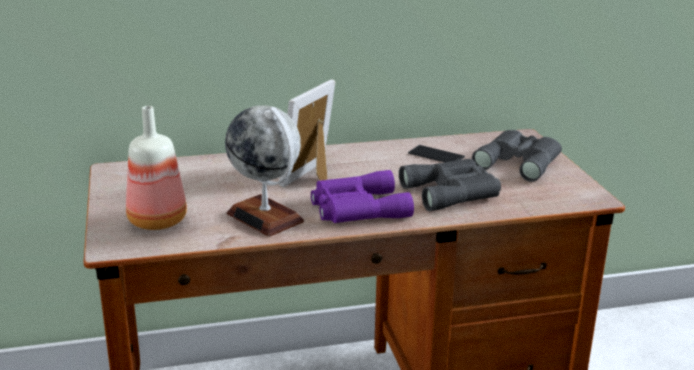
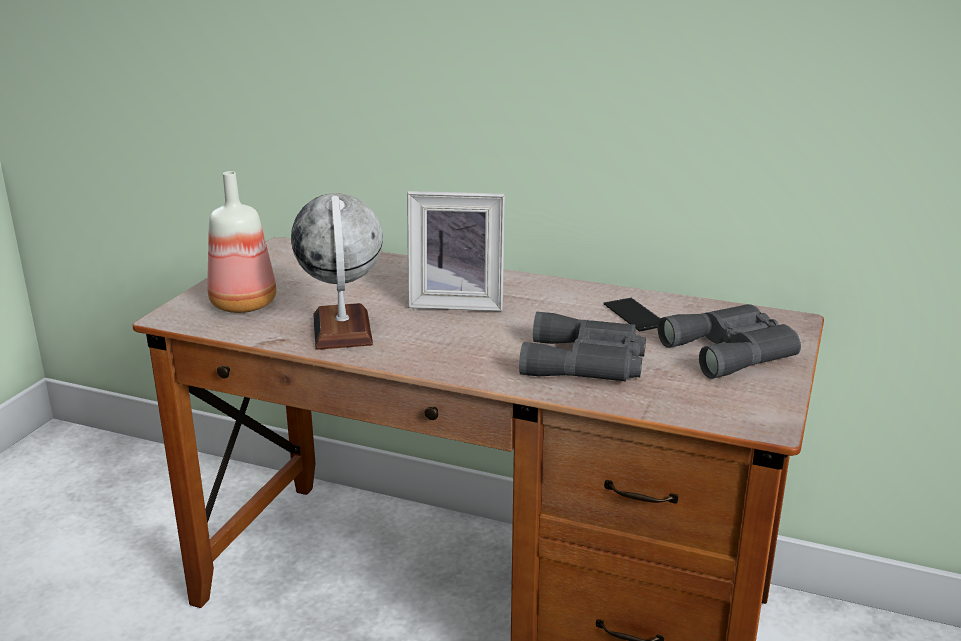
camera: 35 degrees right, 0 degrees up
picture frame [279,79,336,187] -> picture frame turned 150 degrees counterclockwise [407,191,505,311]
purple binoculars [311,170,414,223] -> none

